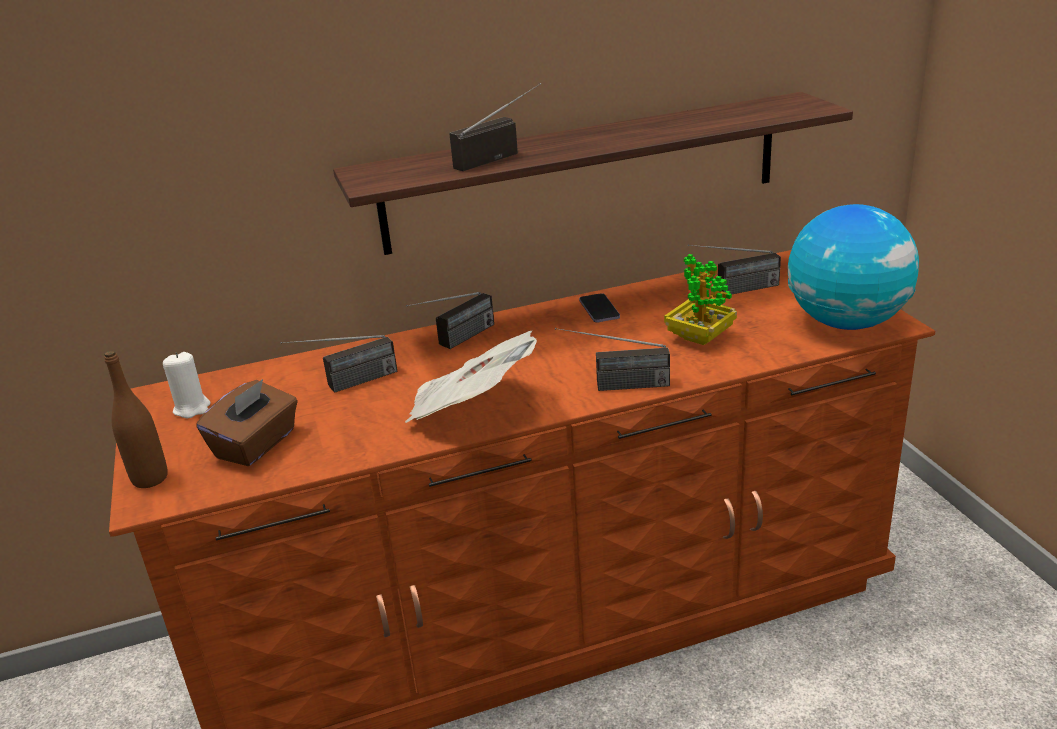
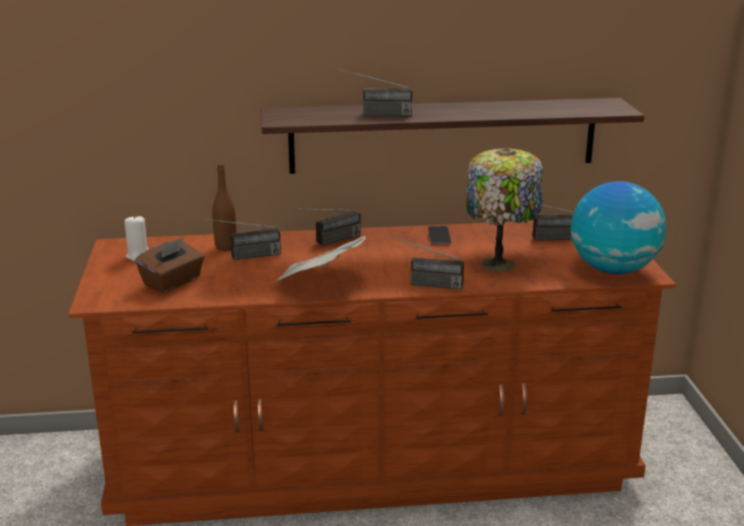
camera: 10 degrees right, 5 degrees down
brown bottle [104,350,168,488] -> brown bottle moved to [212,164,237,251]
radio [449,83,541,171] -> radio turned 150 degrees counterclockwise [337,69,412,116]
potted plant [664,254,737,345] -> table lamp [466,148,543,272]

